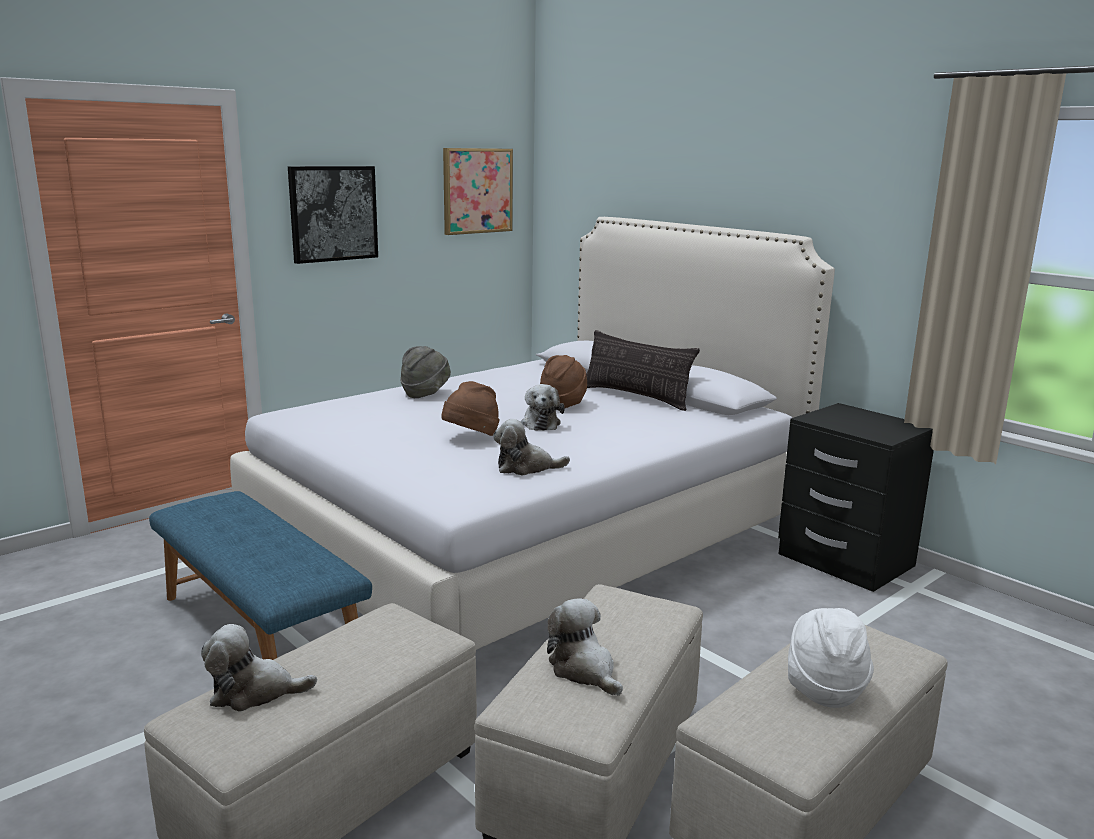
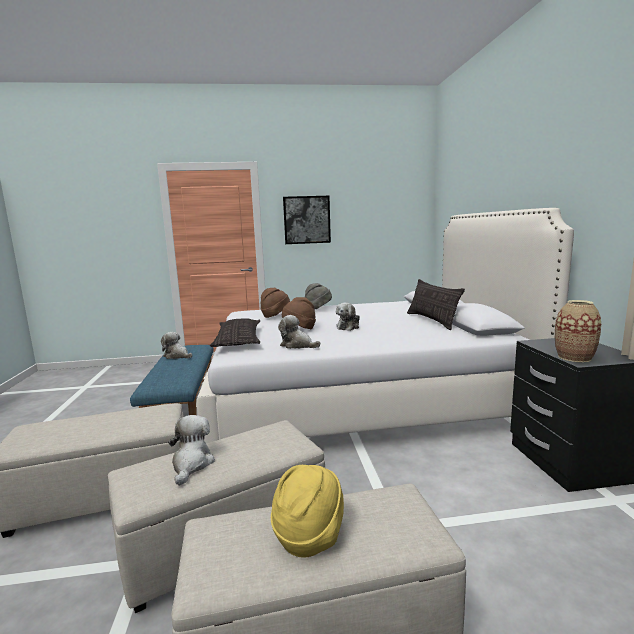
camera: 35 degrees right, 5 degrees down
plush toy [201,624,317,711] -> plush toy moved to [161,332,192,359]
picture [443,148,513,235] -> none
brown hat [540,355,587,408] -> brown hat moved to [261,288,290,318]
white hat [788,608,874,708] -> yellow hat [271,465,344,558]
none -> pillow [210,319,260,347]
none -> vase [555,300,601,362]

